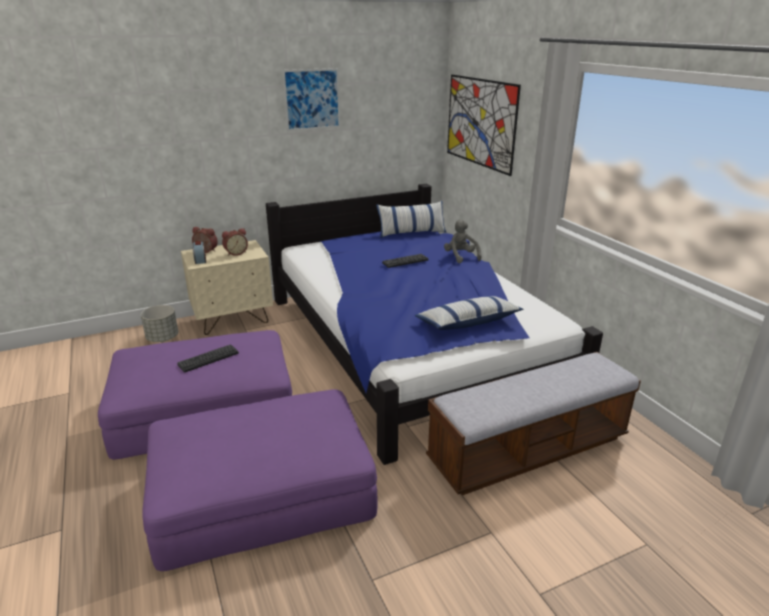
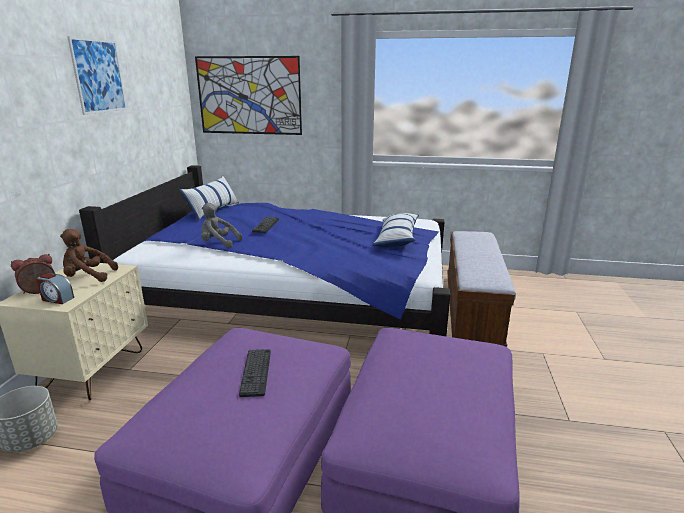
camera: 55 degrees left, 5 degrees down
alarm clock [222,228,248,256] -> brown plush toy [60,229,118,282]
grey plush toy [444,219,482,263] -> grey plush toy moved to [201,203,242,248]

